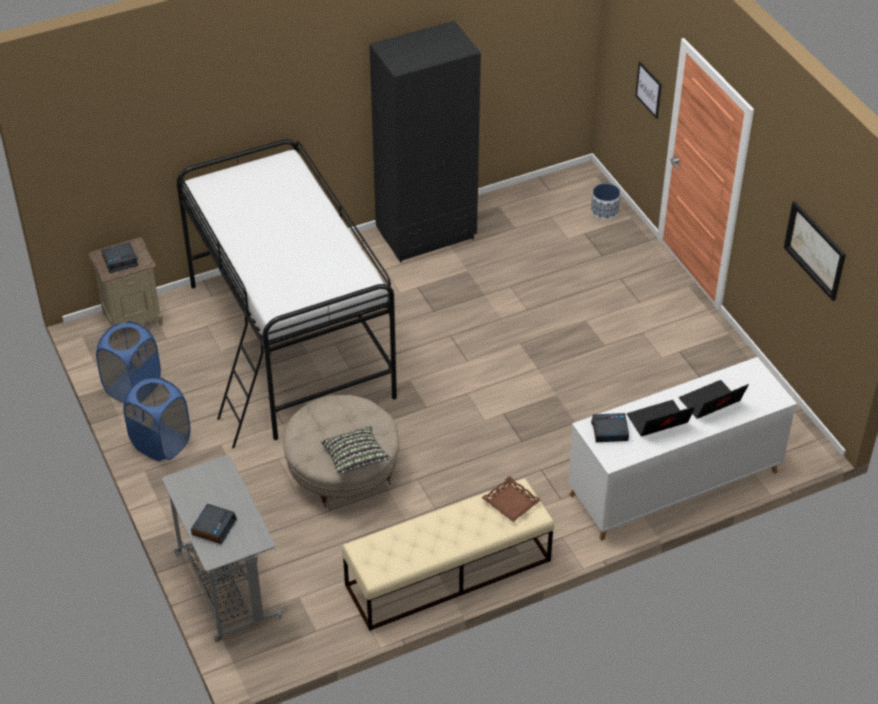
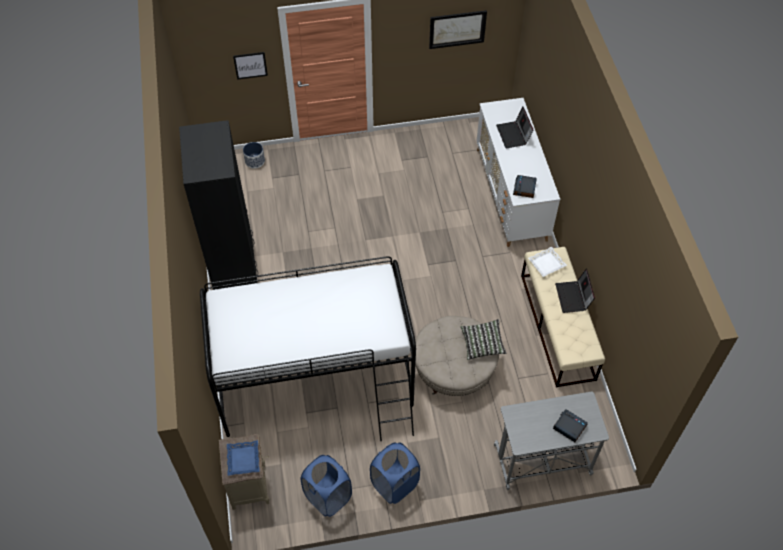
camera: 75 degrees left, 10 degrees up
alarm clock [101,242,138,273] -> blue tray [227,440,260,476]
brown tray [482,476,541,522] -> white tray [528,247,567,277]
laptop [627,400,695,436] -> laptop moved to [555,269,595,313]

